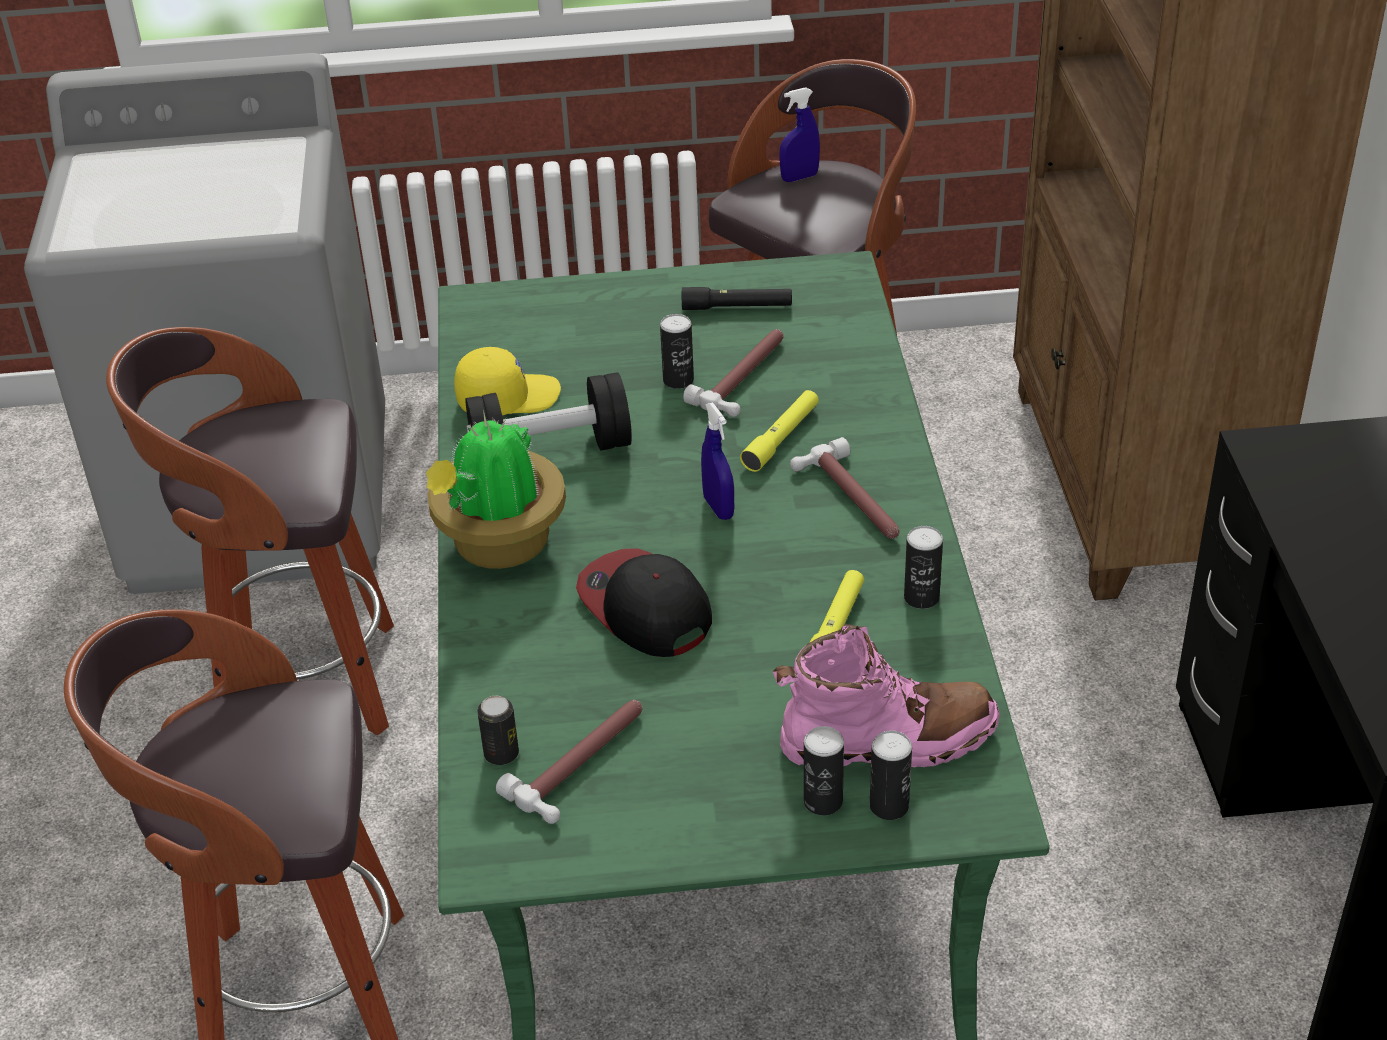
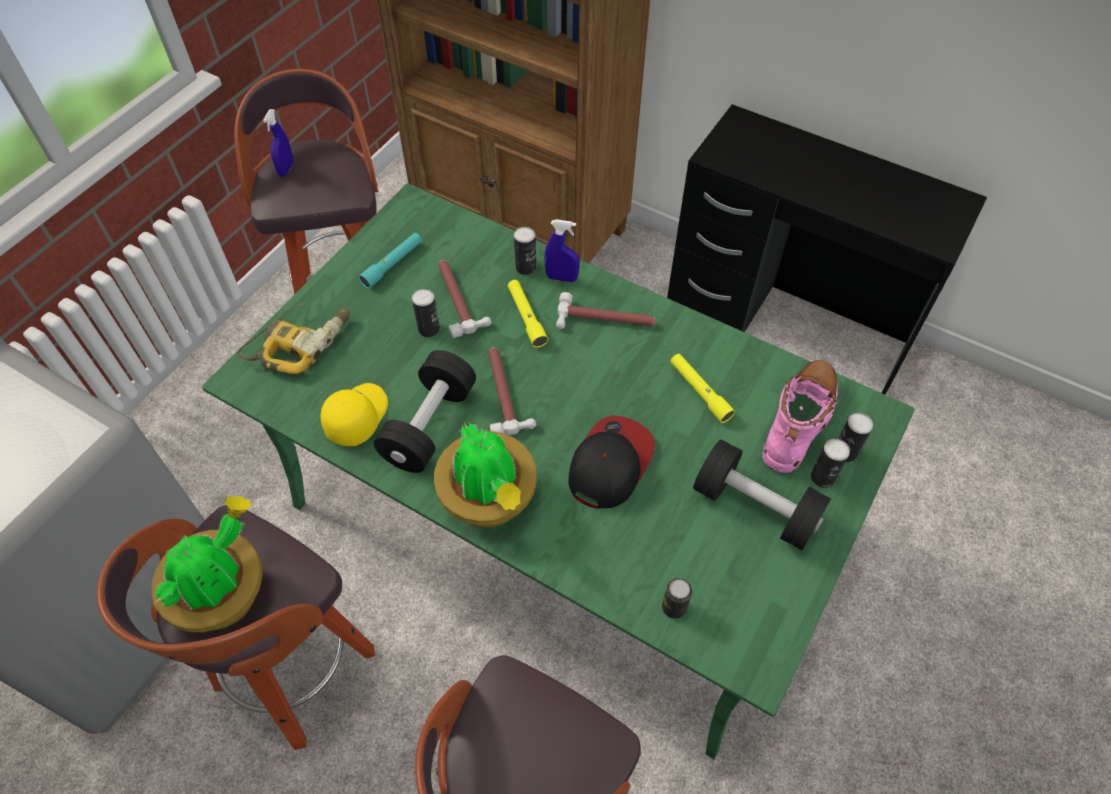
camera: 55 degrees left, 15 degrees up
hammer [496,700,642,824] -> hammer moved to [489,347,536,435]
cap [576,548,712,657] -> cap turned 120 degrees clockwise [568,415,655,509]
black flashlight [682,287,792,310] -> turquoise flashlight [358,233,422,289]
blue spray bottle [701,403,734,520] -> blue spray bottle moved to [544,219,580,282]
can [904,526,943,609] -> can moved to [514,227,536,275]
none -> potted plant [152,496,262,632]
none -> power drill [238,303,350,374]
none -> black dumbbell [693,439,831,550]

